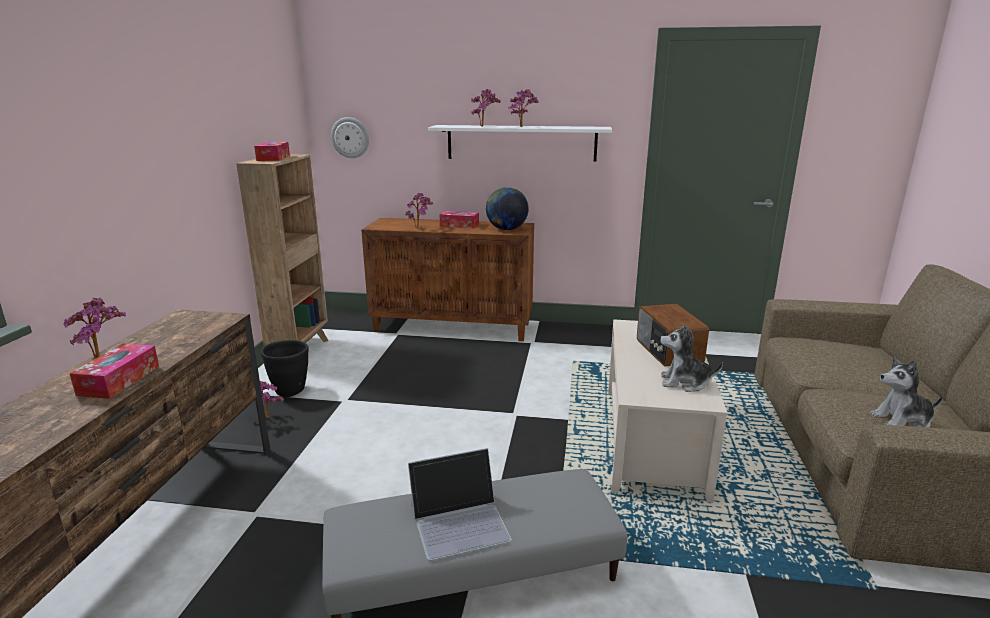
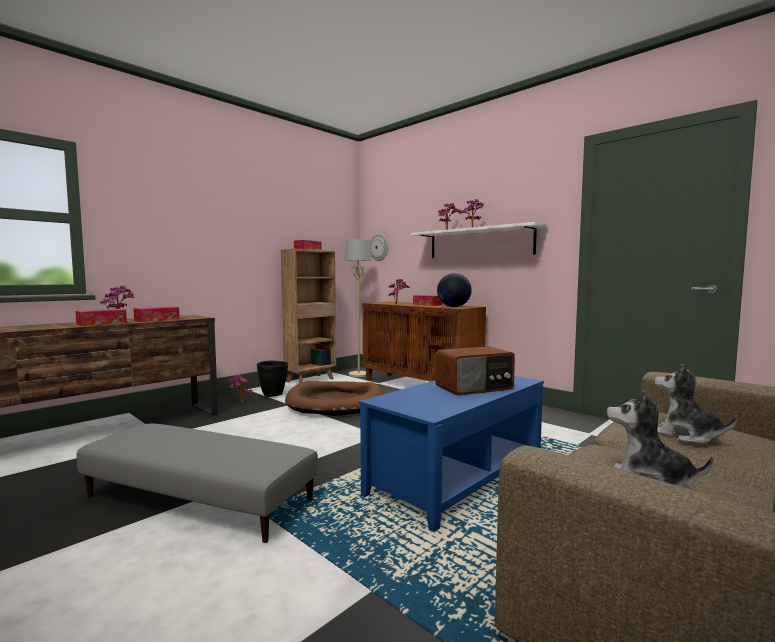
camera: 35 degrees right, 15 degrees down
laptop [408,448,512,561] -> none
beige coffee table [608,319,728,503] -> blue coffee table [359,376,544,532]
radio [637,304,709,366] -> radio turned 135 degrees counterclockwise [436,346,515,396]
plush toy [660,324,723,392] -> plush toy moved to [654,363,737,444]
none -> tissue box [133,306,180,322]
none -> brown dog bed [285,381,383,416]
none -> beige floor lamp [345,239,372,377]

